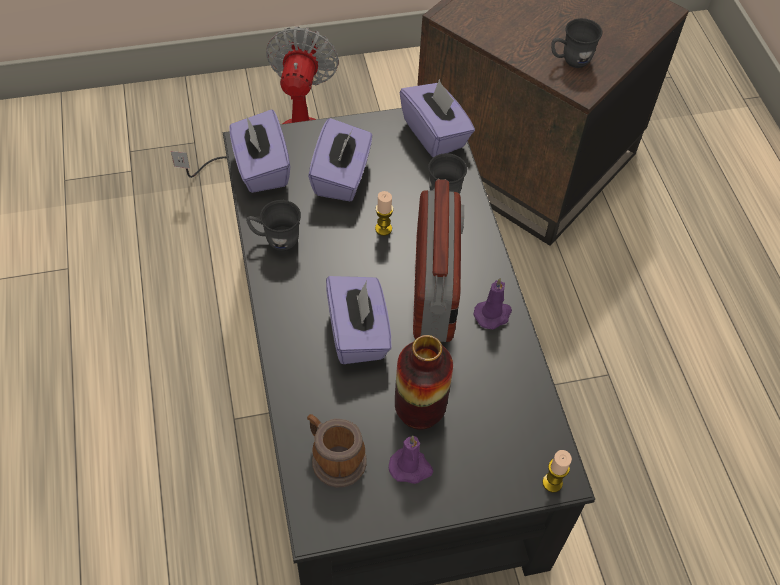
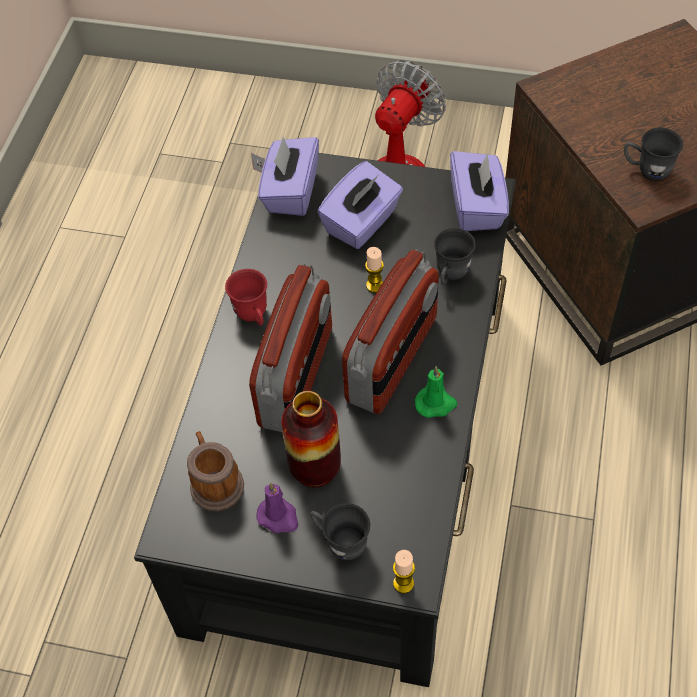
camera: 30 degrees right, 0 degrees up
grey mug [246,200,301,251] -> grey mug moved to [310,503,370,560]
purple tissue box [326,276,391,364] -> radio [249,264,332,432]
purple candle [474,278,512,329] -> green candle [415,366,458,418]
none -> red mug [225,269,267,326]

